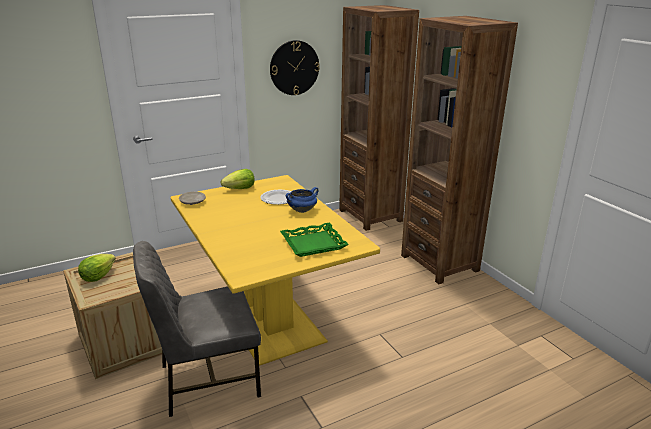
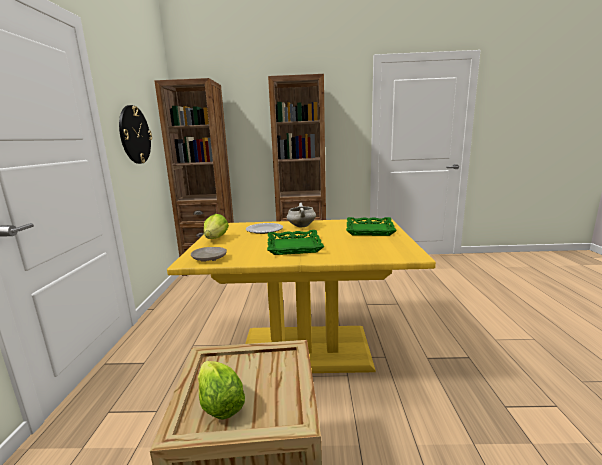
camera: 60 degrees left, 10 degrees down
grey chair [133,241,261,417] -> none
blue cooking pot [286,187,318,213] -> white cooking pot [287,203,316,228]
none -> green tray [267,230,324,255]

